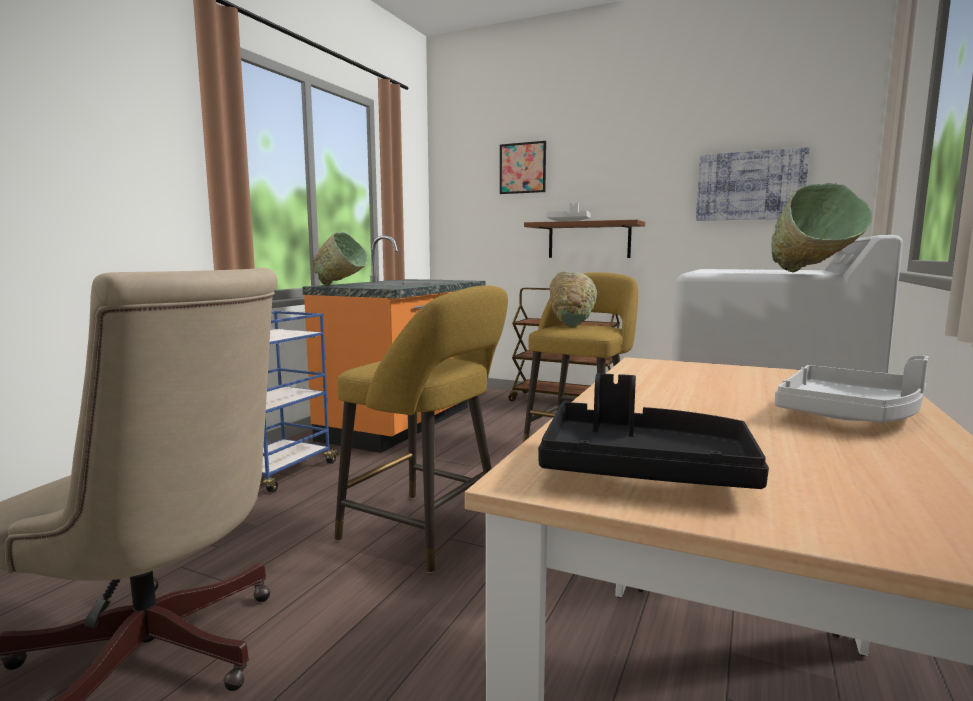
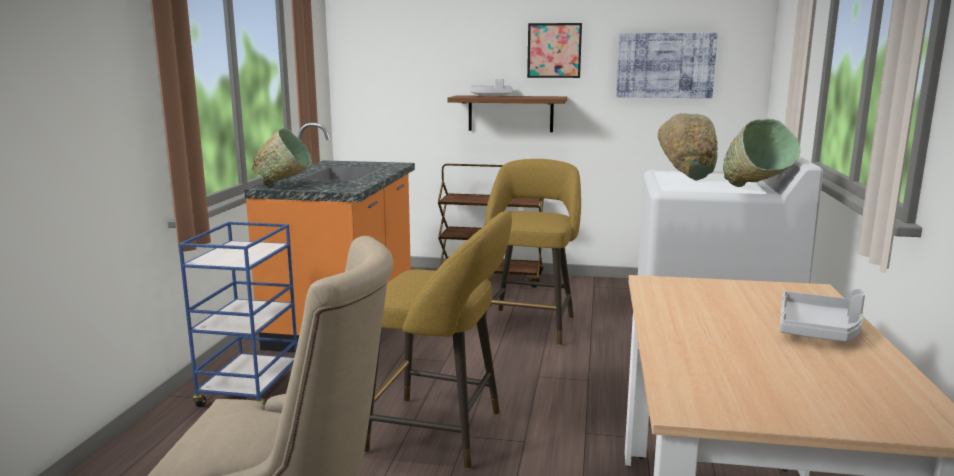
camera: 15 degrees left, 5 degrees up
picture [500,141,546,194] -> picture moved to [527,23,582,78]
black tray [538,373,769,489] -> none
green bowl [549,271,597,327] -> green bowl moved to [658,113,718,181]

